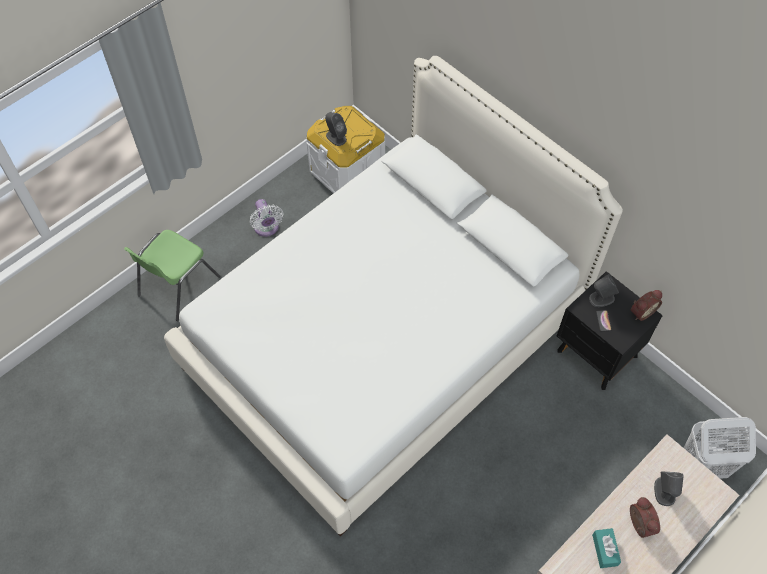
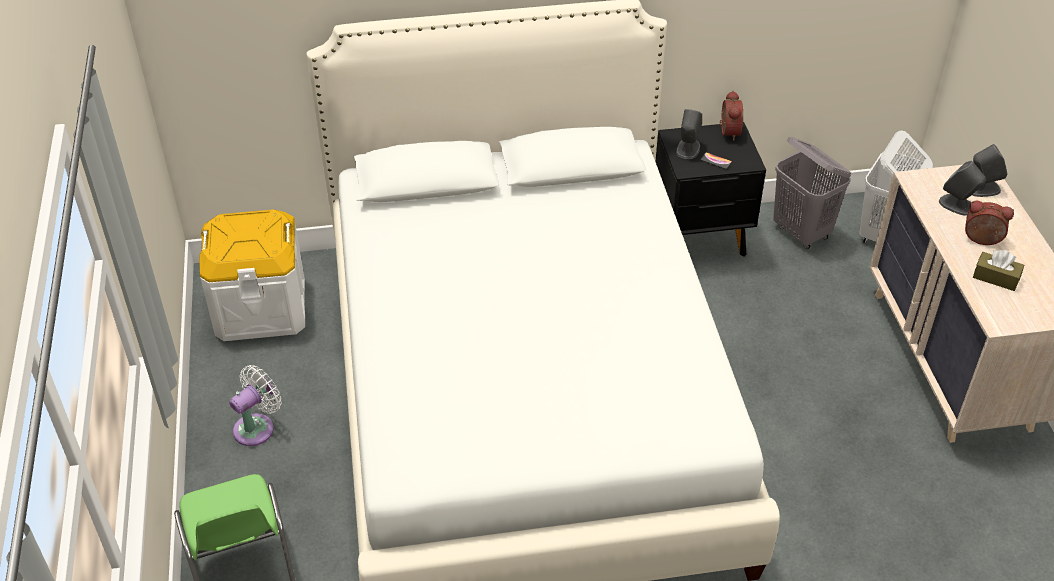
camera: 55 degrees left, 15 degrees down
white fan [250,199,284,237] -> white fan turned 60 degrees counterclockwise [229,365,282,446]
grey speaker [325,112,347,146] -> grey speaker moved to [972,144,1007,197]
turquoise tissue box [592,528,621,568] -> brown tissue box [973,250,1024,291]
none -> grey laundry basket [773,137,852,249]

